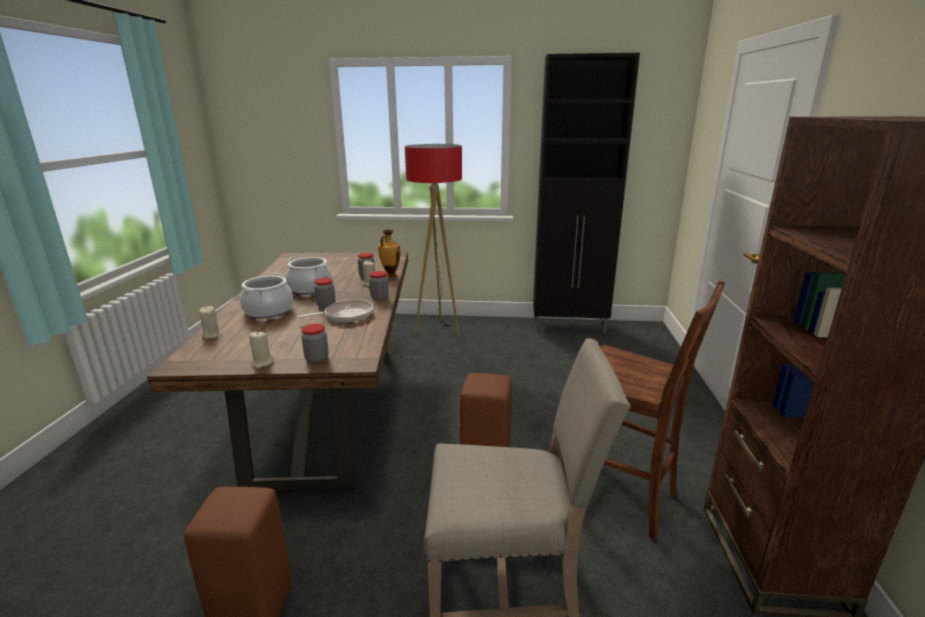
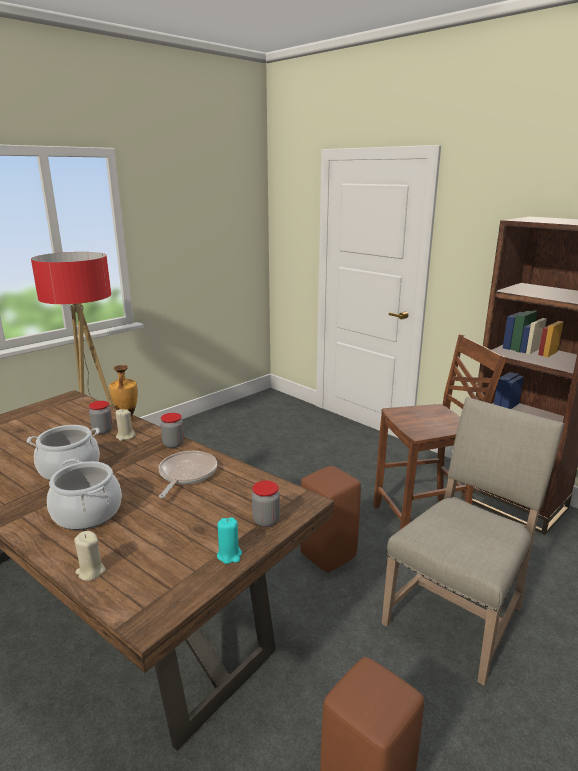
camera: 50 degrees left, 0 degrees up
beige candle [249,331,274,368] -> turquoise candle [217,517,242,564]
jar [314,278,336,308] -> none
black cabinet [533,53,640,333] -> none

